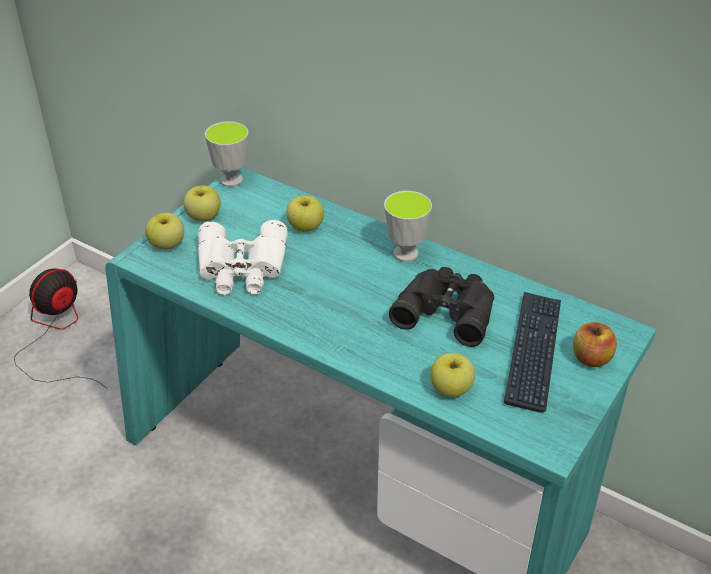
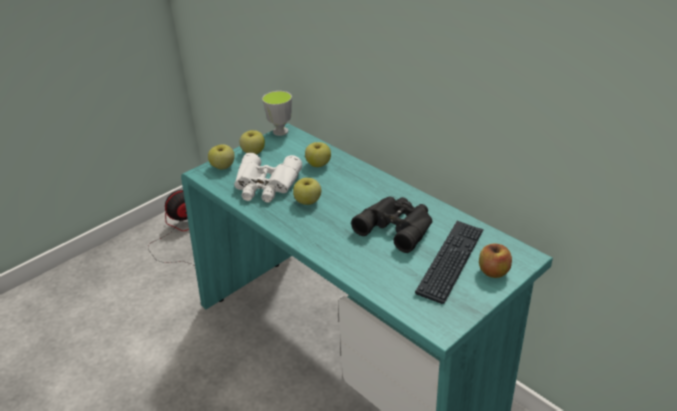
camera: 15 degrees right, 5 degrees down
cup [384,191,432,262] -> none
apple [430,353,475,397] -> apple moved to [293,178,321,205]

